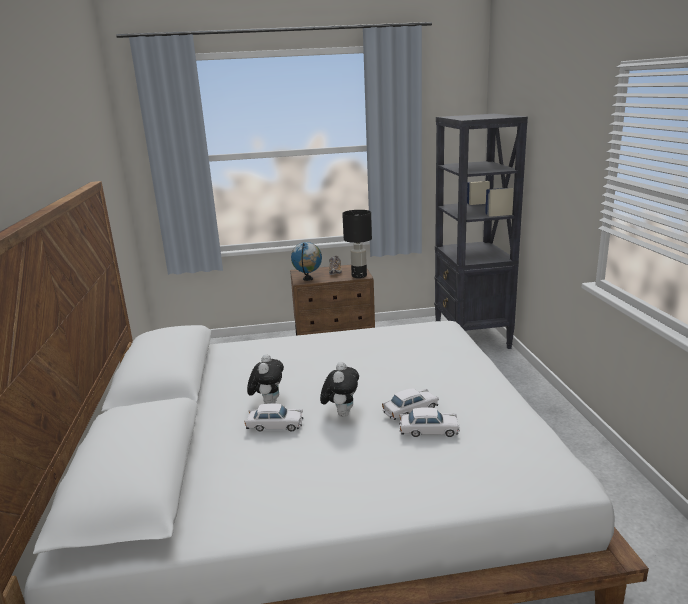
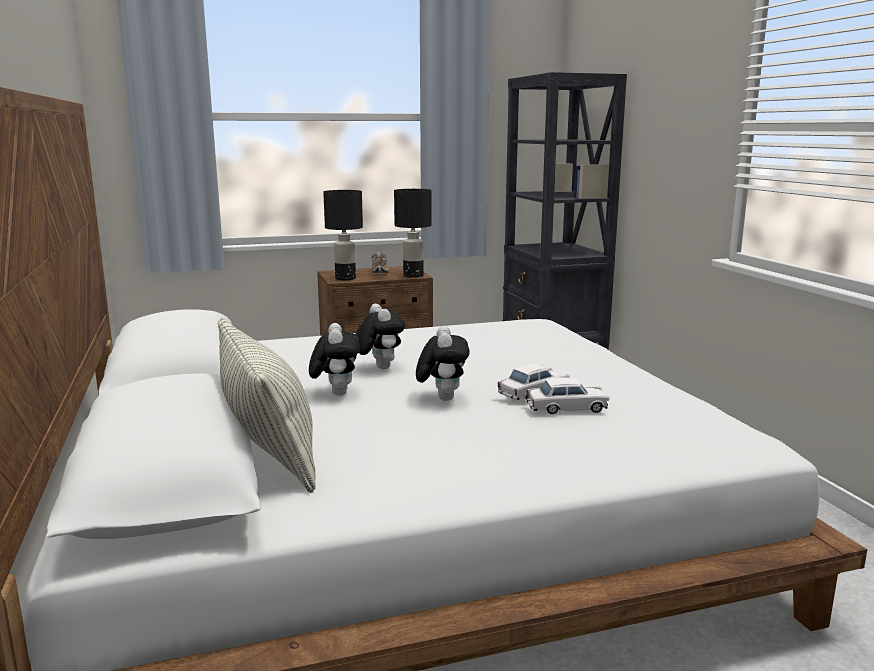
camera: 10 degrees left, 5 degrees down
white toy car [244,403,303,431] -> none
globe [291,242,322,281] -> black table lamp [323,190,363,280]
none -> pillow [218,318,316,493]
none -> plush toy [355,304,405,369]

